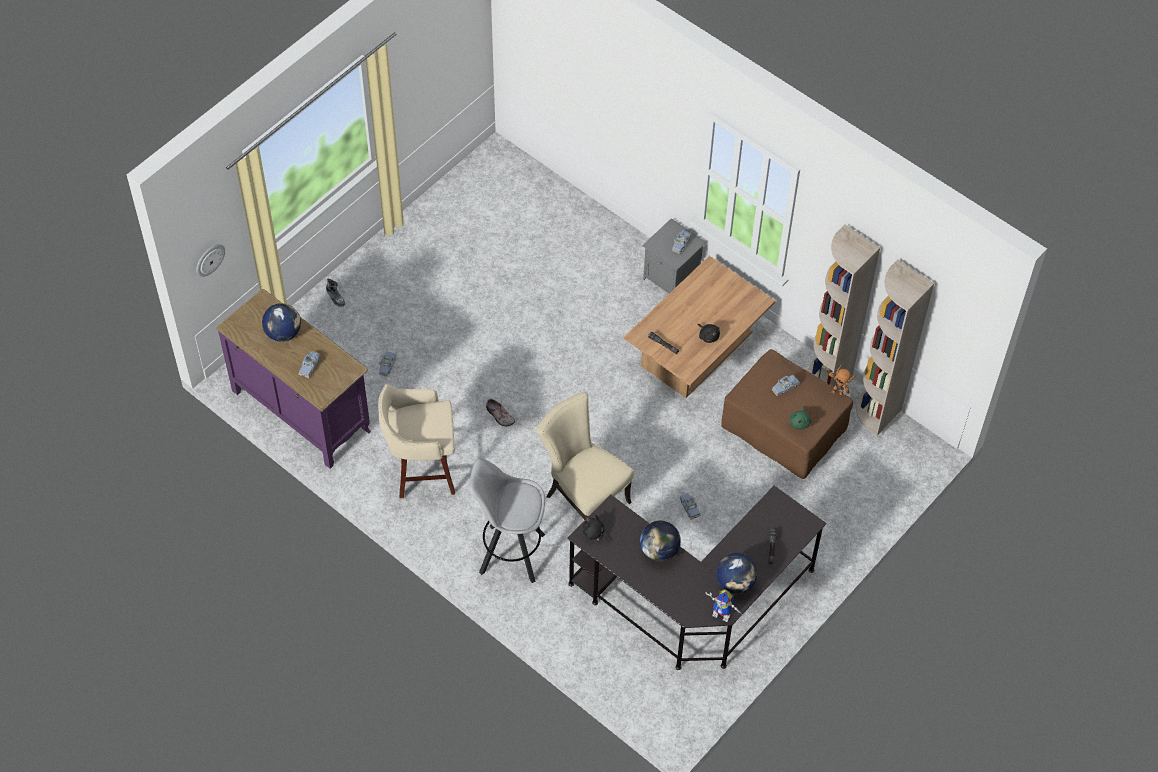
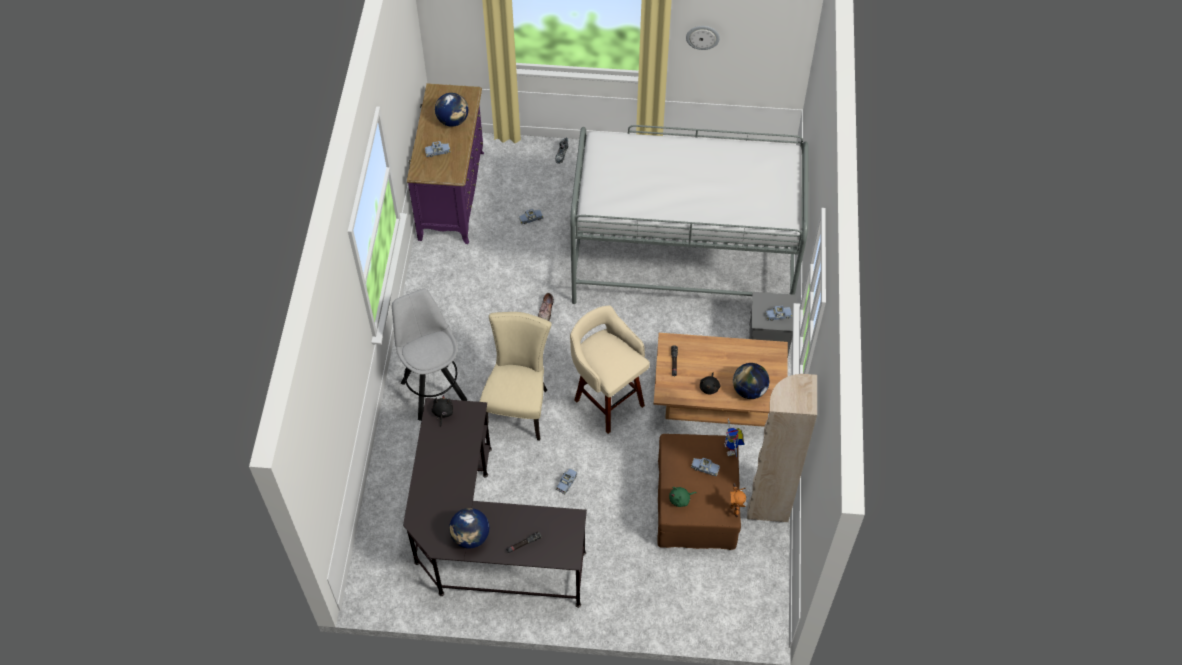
camera: 55 degrees right, 0 degrees up
wall clock [196,244,225,277] -> wall clock moved to [686,26,720,50]
beige stool [378,384,455,498] -> beige stool moved to [570,306,650,434]
globe [640,521,681,561] -> globe moved to [733,363,769,399]
toy robot [706,589,742,622] -> toy robot moved to [724,419,745,458]
beige bookcase [856,260,934,436] -> none
none -> grey bed [570,125,808,304]

